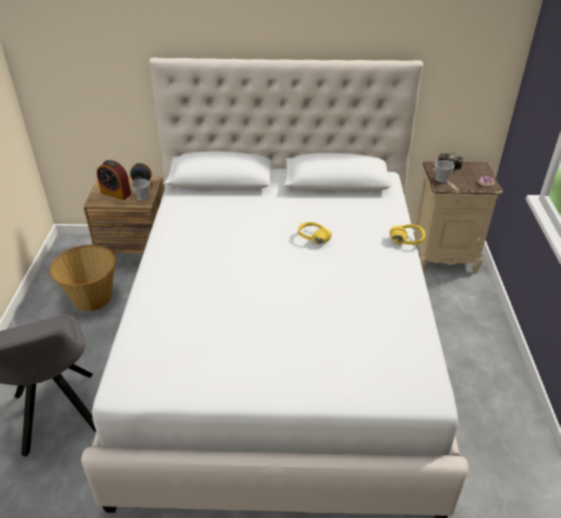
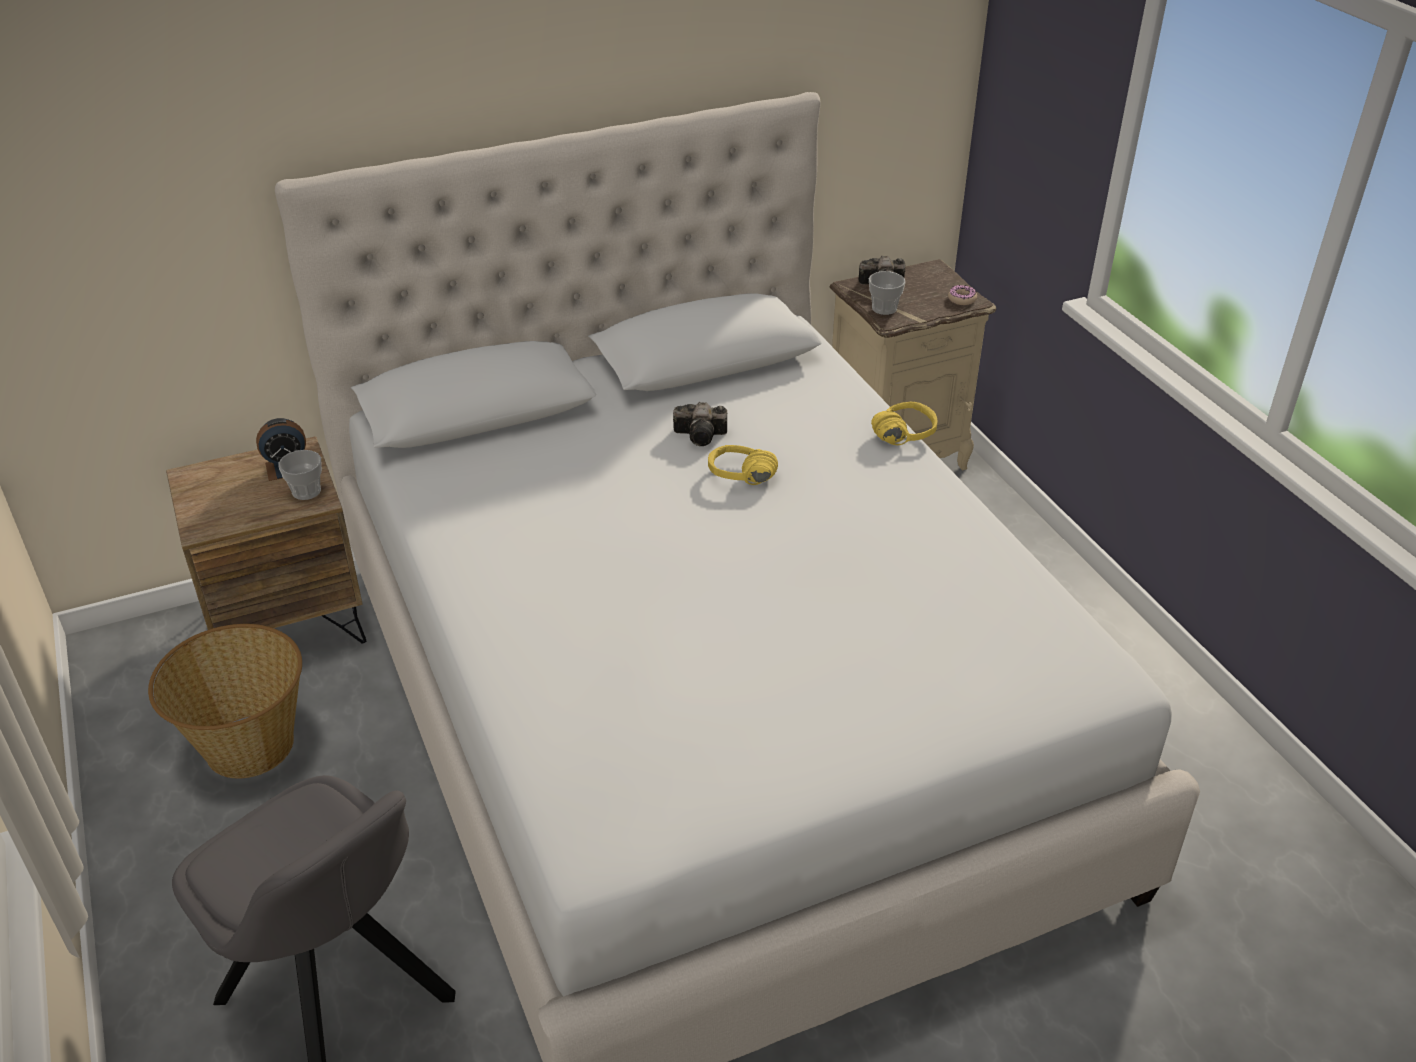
camera: 25 degrees left, 0 degrees up
alarm clock [97,160,131,200] -> none
none -> camera [673,402,727,446]

